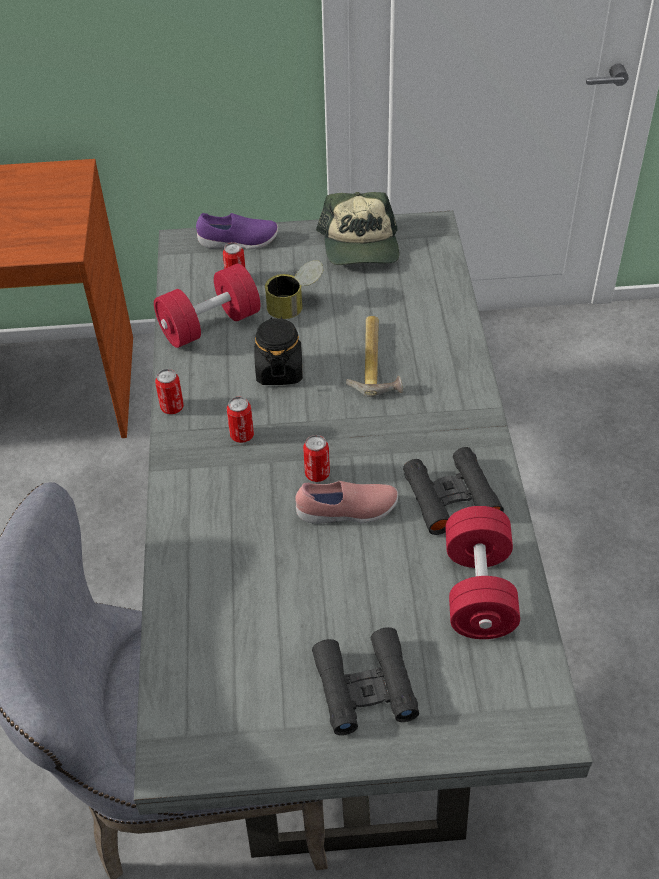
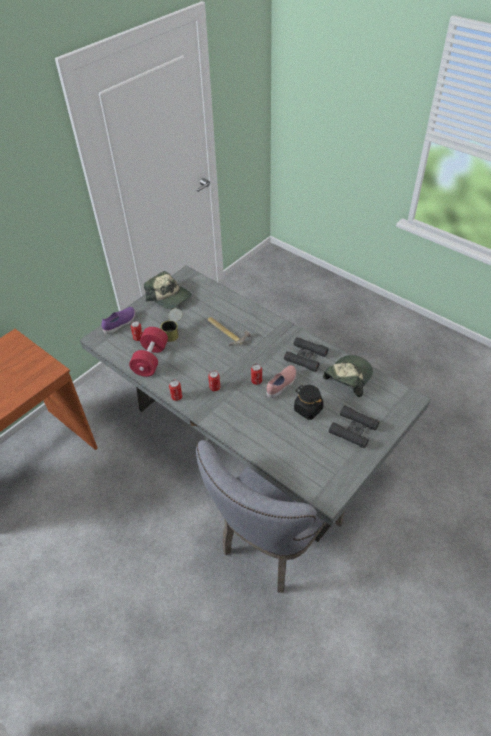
camera: 45 degrees left, 0 degrees up
black jar [254,317,303,385] -> black jar moved to [294,385,324,420]
red dumbbell [445,506,520,639] -> cap [323,355,373,397]

